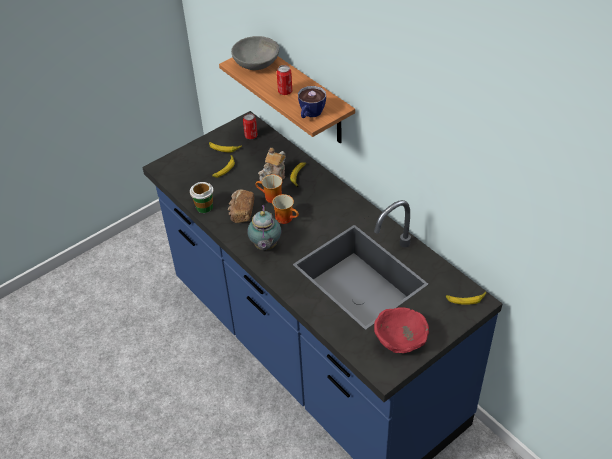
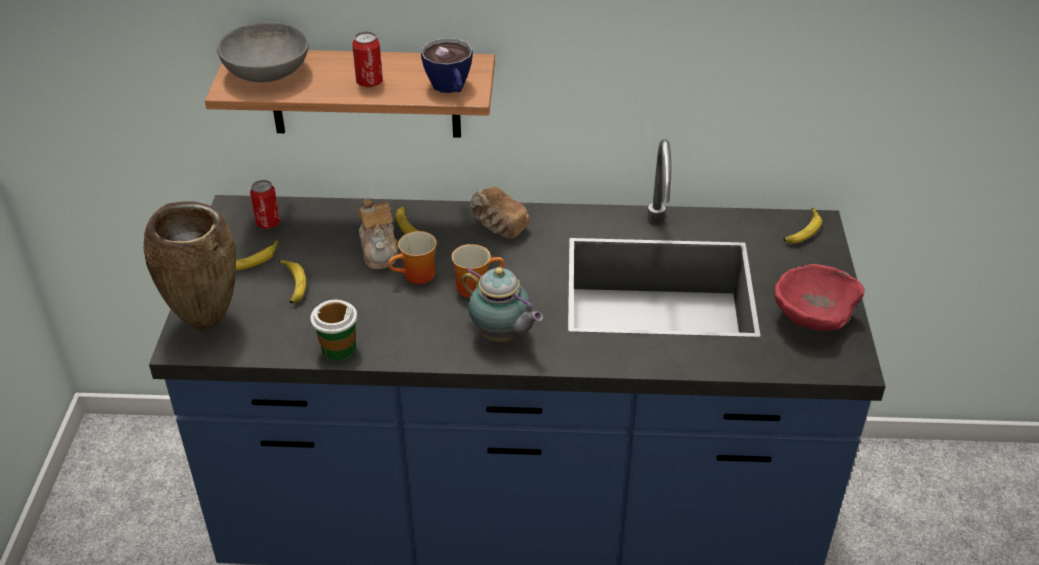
camera: 50 degrees left, 5 degrees down
bread [228,189,254,223] -> bread moved to [470,187,530,239]
none -> brown vase [143,201,236,330]

